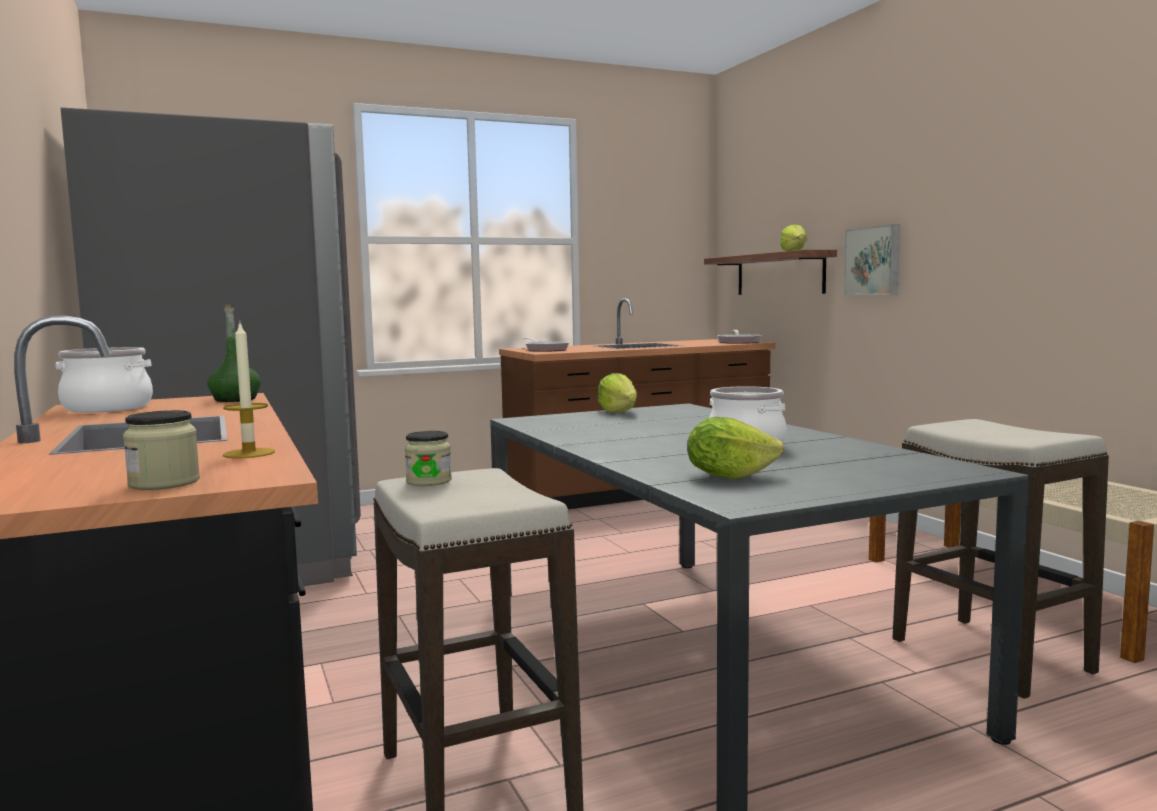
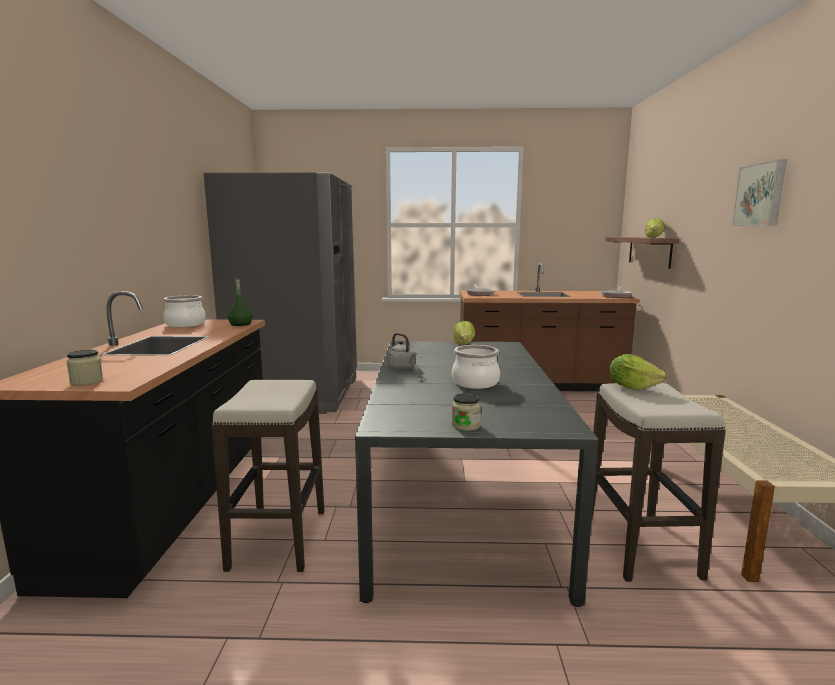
camera: 25 degrees right, 5 degrees up
candle [223,323,275,458] -> none
jar [405,431,452,486] -> jar moved to [452,393,481,431]
lettuce [687,417,784,479] -> lettuce moved to [609,354,667,390]
picture [844,224,900,295] -> picture moved to [732,159,787,226]
none -> grey kettle [387,333,417,369]

